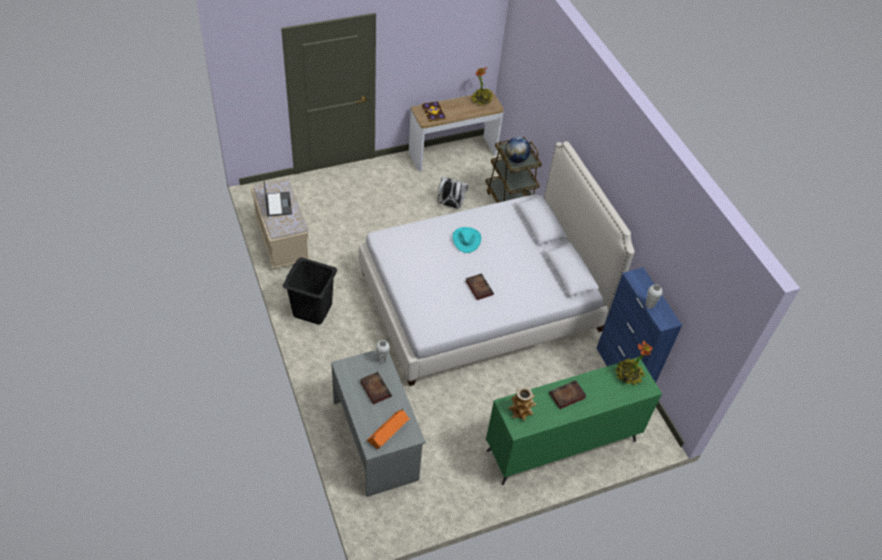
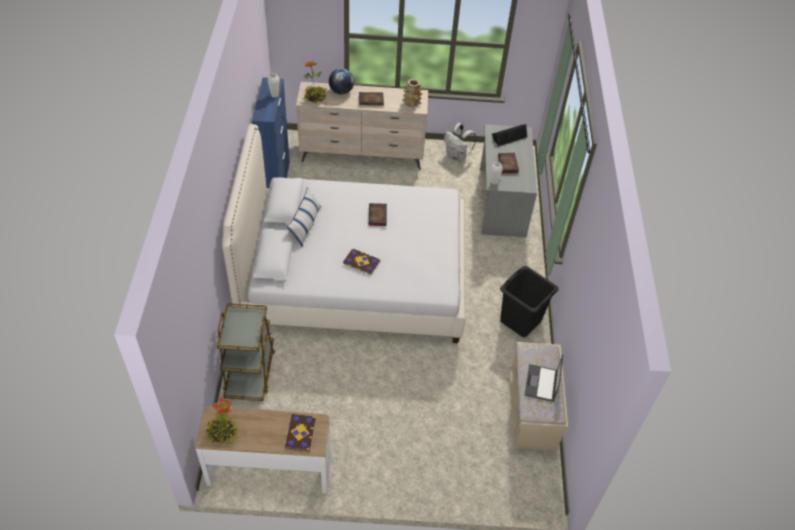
camera: 155 degrees left, 0 degrees up
orange speaker [367,409,409,449] -> black speaker [492,124,528,146]
white backpack [437,176,469,209] -> white backpack moved to [444,123,476,162]
turquoise hat [452,227,481,253] -> book [343,248,380,275]
green dresser [486,357,662,485] -> beige dresser [296,82,428,170]
globe [505,137,531,163] -> globe moved to [329,68,354,94]
none -> pillow [287,188,321,247]

